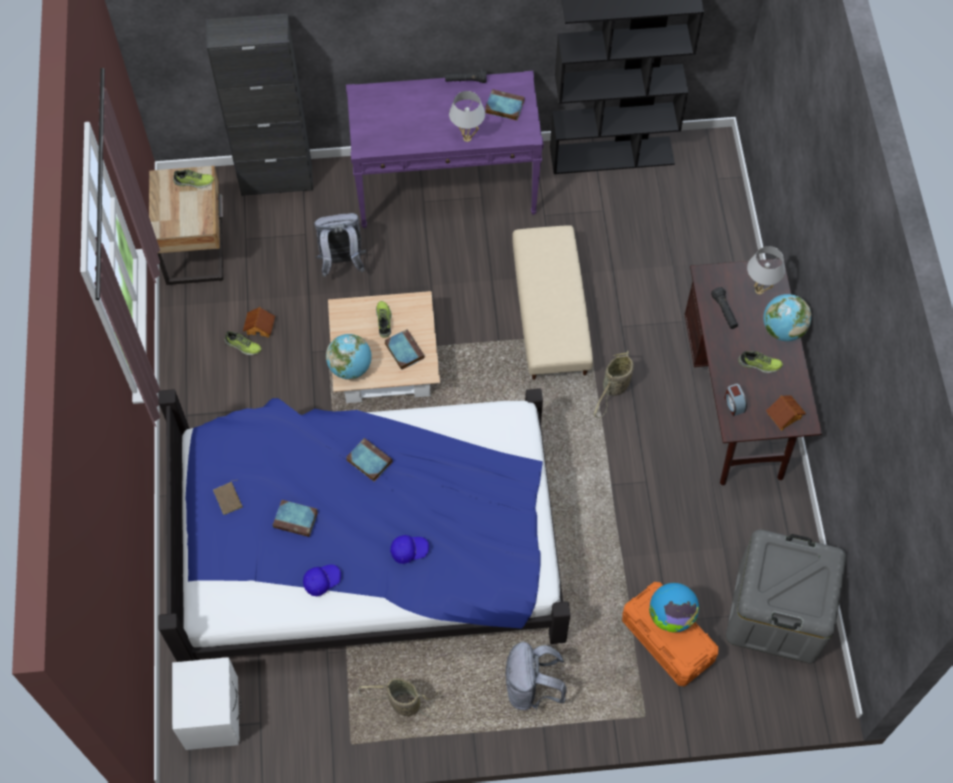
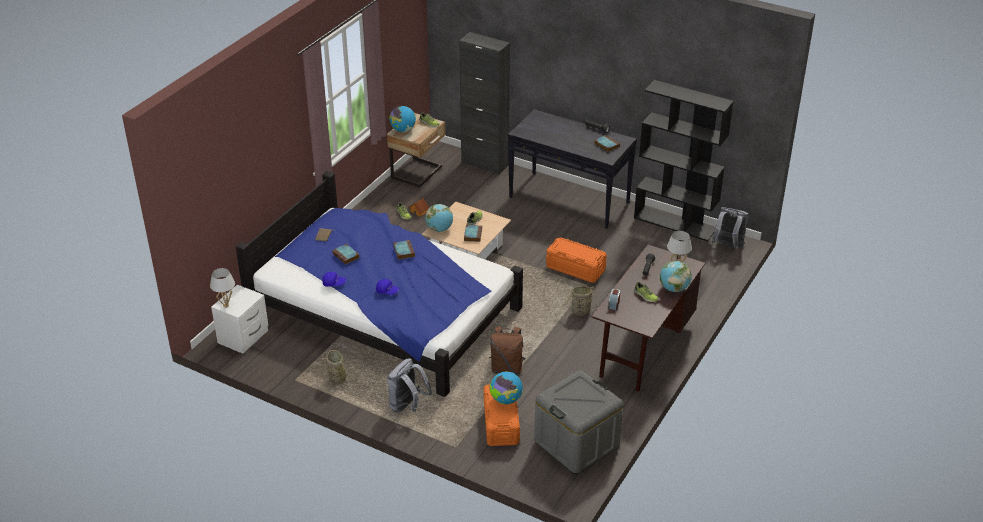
camera: 35 degrees right, 25 degrees down
grey backpack [314,213,366,277] -> grey backpack moved to [711,207,749,250]
purple console table [346,71,544,228] -> black console table [507,109,637,229]
white table lamp [449,91,485,142] -> white table lamp moved to [210,268,235,308]
beige ottoman [512,225,593,380] -> orange storage box [546,237,607,283]
toy house [766,395,806,431] -> none
none -> globe [389,106,416,133]
none -> brown backpack [489,326,525,375]

